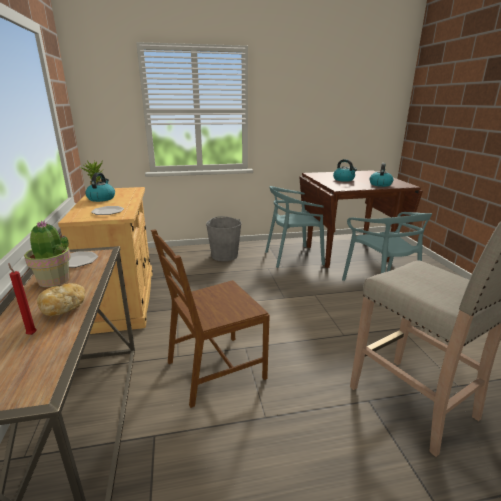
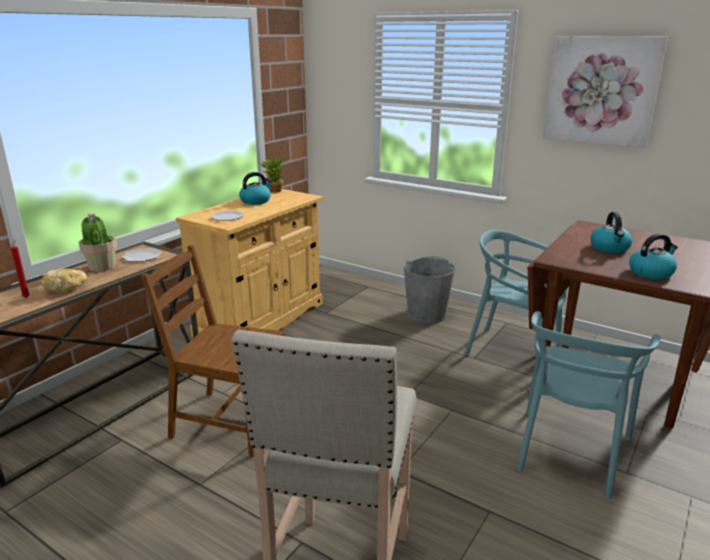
camera: 45 degrees right, 0 degrees up
none -> picture [542,36,668,148]

